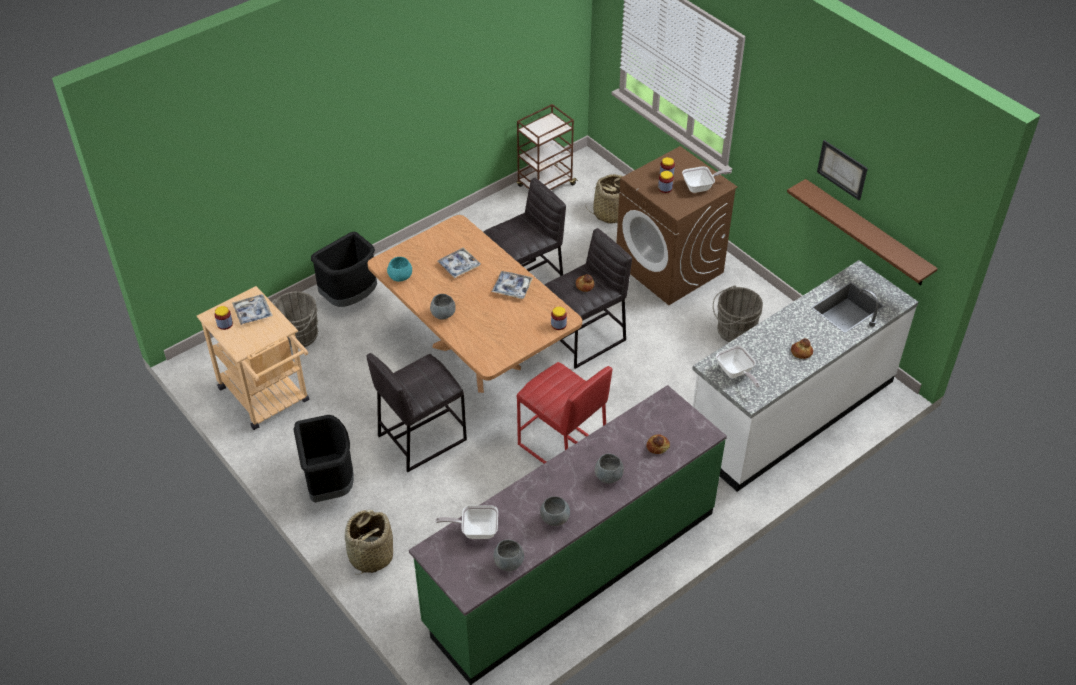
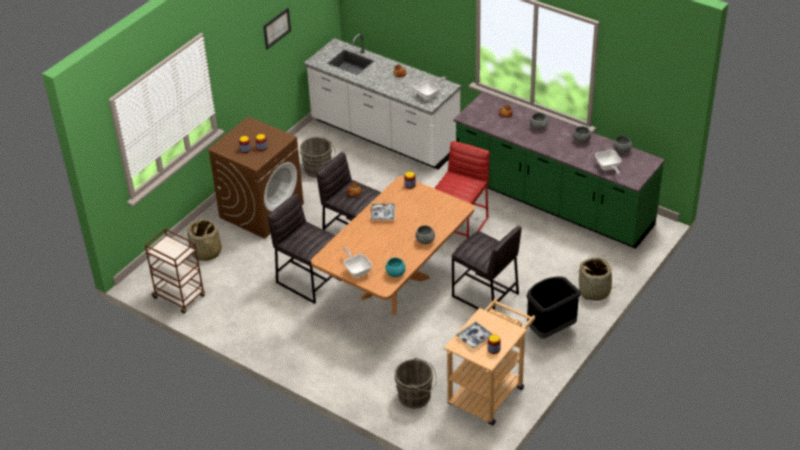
camera: 105 degrees left, 5 degrees down
black trash can [311,232,377,307] -> none
tray [437,247,481,278] -> none
frying pan [682,166,732,193] -> frying pan moved to [343,247,372,278]
brown shelf [787,179,938,285] -> none

